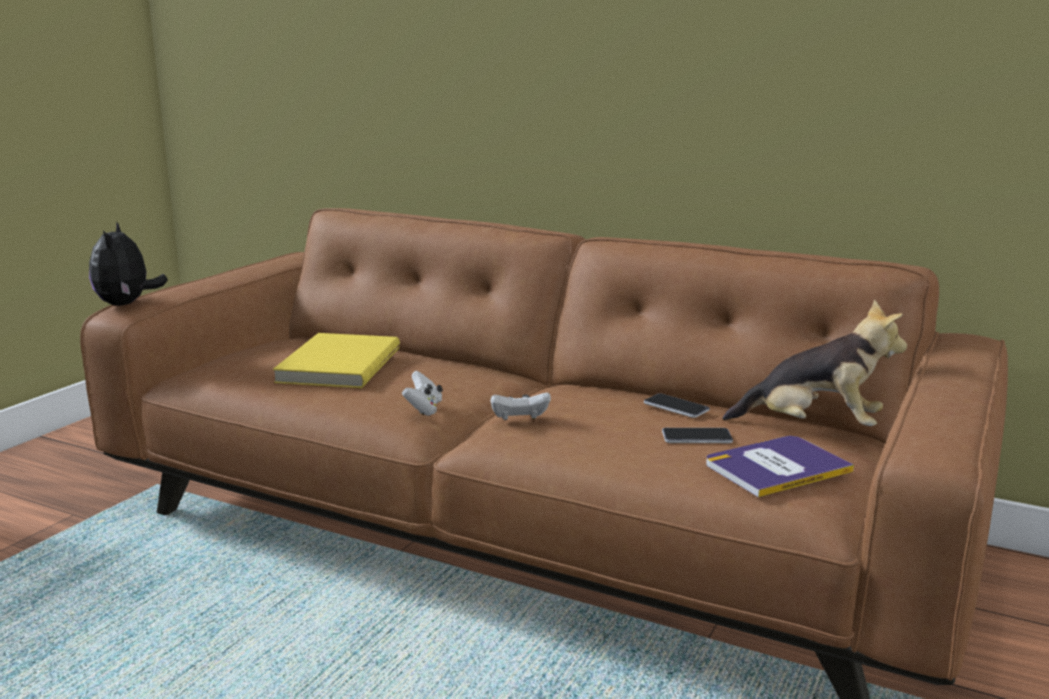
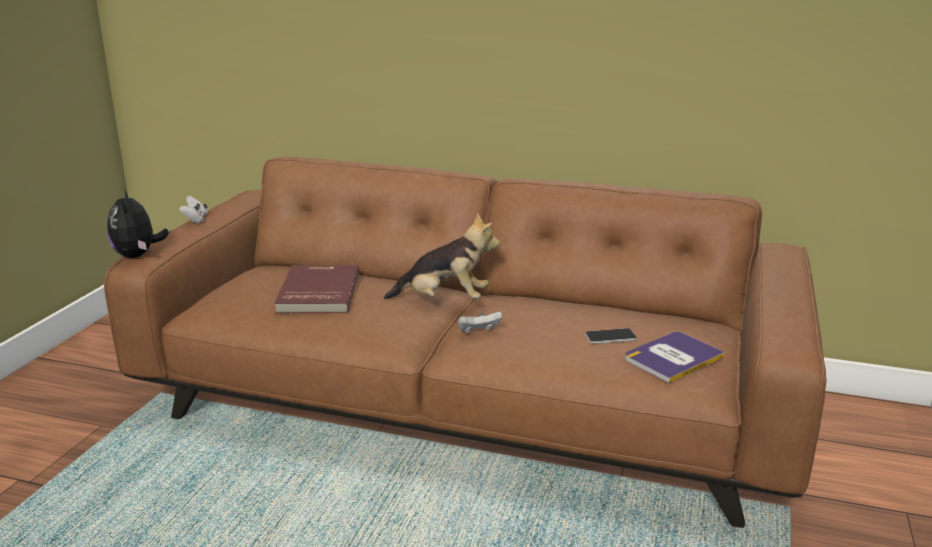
camera: 10 degrees left, 5 degrees up
yellow book [273,333,400,388] -> red book [274,265,359,314]
white game controller [402,371,443,416] -> white game controller moved to [179,196,208,223]
phone [644,393,710,418] -> none
plush toy [722,300,907,426] -> plush toy moved to [384,213,500,299]

